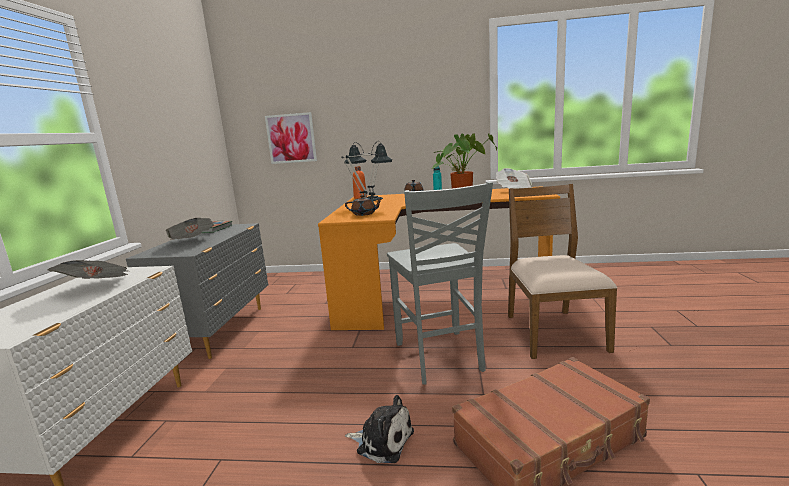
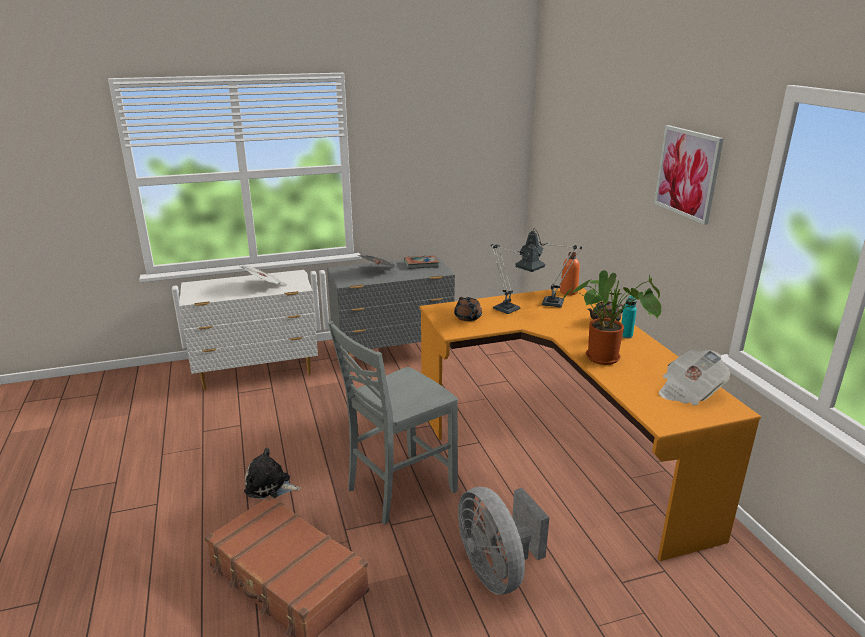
camera: 65 degrees right, 10 degrees up
picture [265,112,317,164] -> picture moved to [654,125,724,225]
plush toy [345,395,414,463] -> plush toy turned 105 degrees clockwise [244,448,301,499]
brown chair [508,184,618,359] -> grey fan [458,487,550,594]

